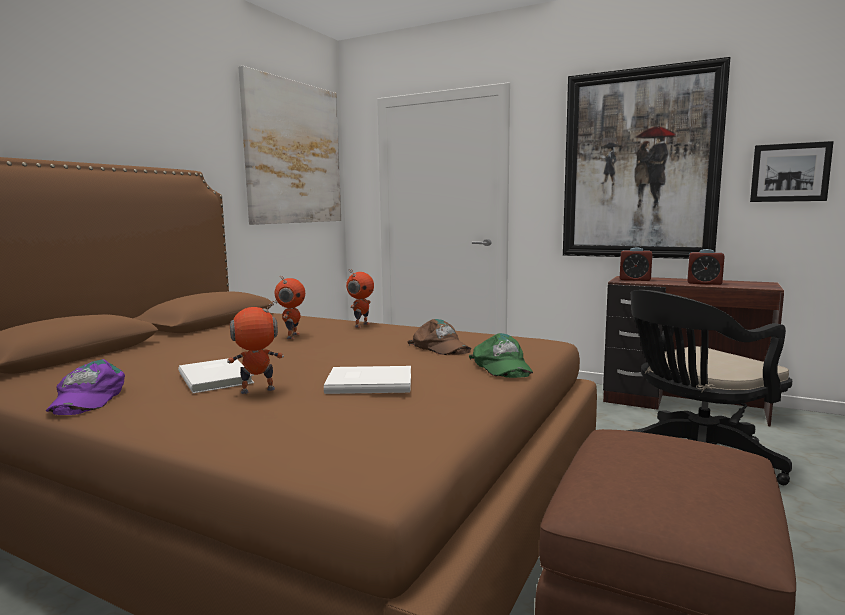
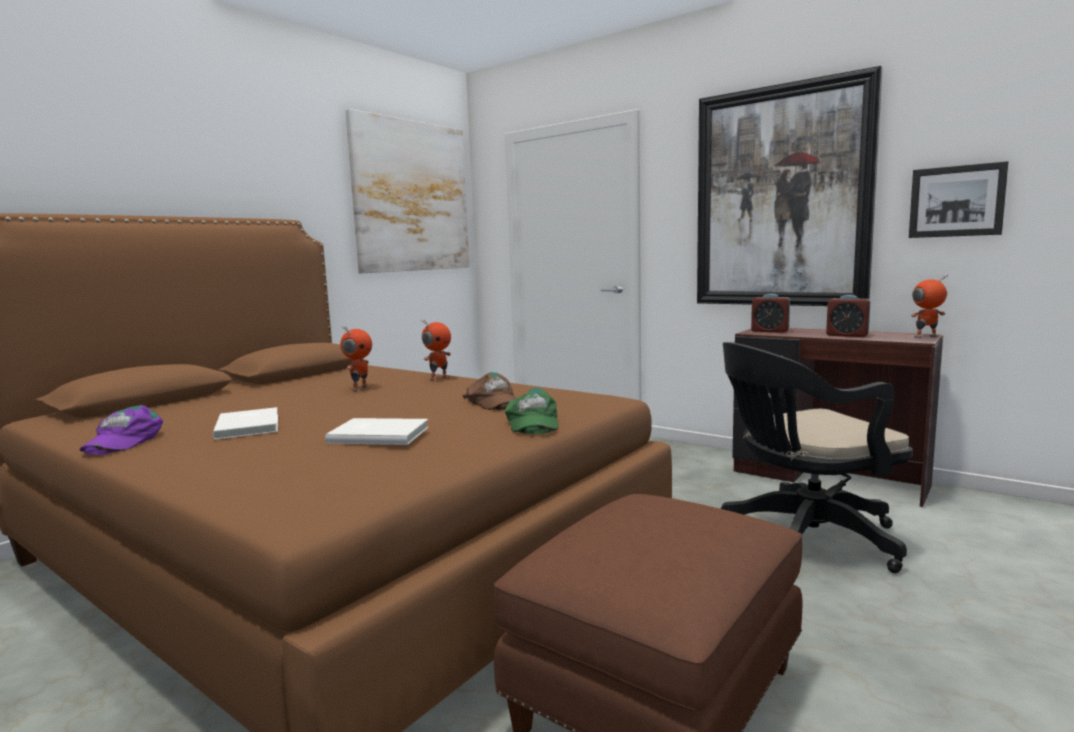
camera: 10 degrees right, 0 degrees up
toy robot [227,300,284,394] -> toy robot moved to [911,275,948,338]

